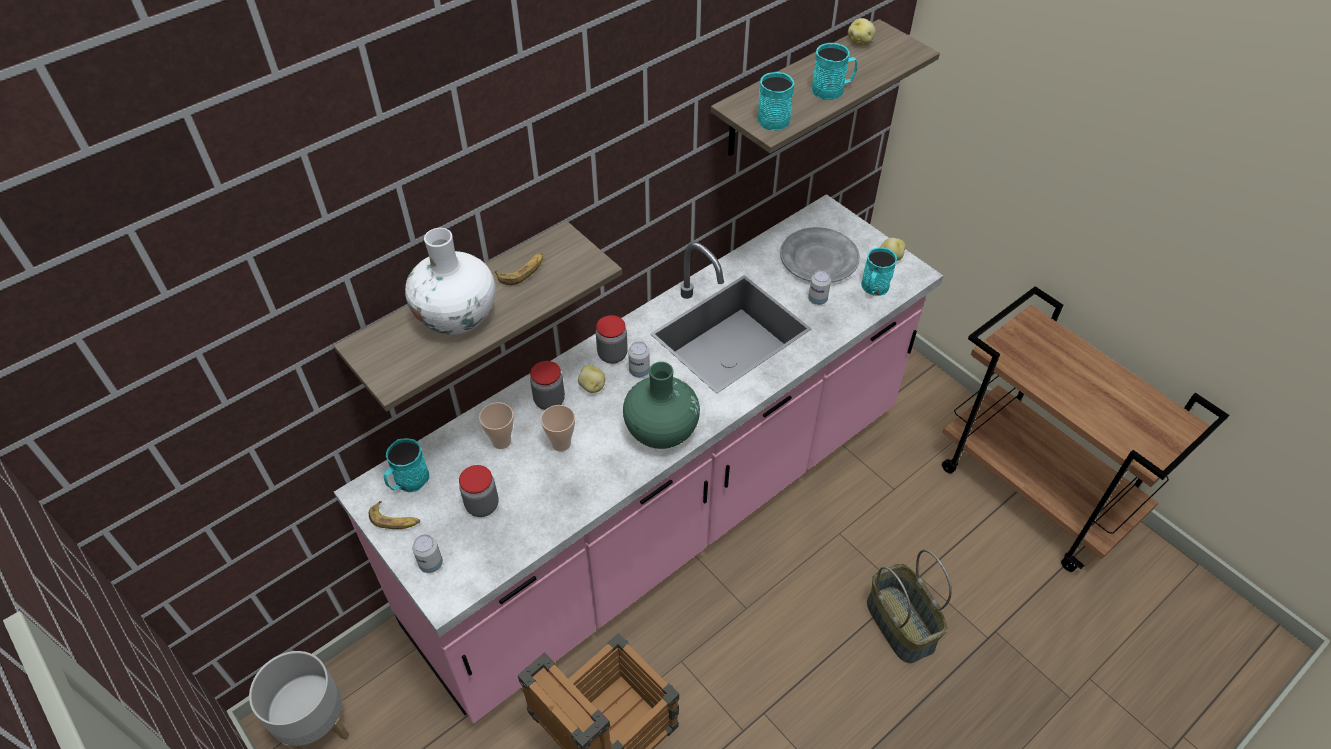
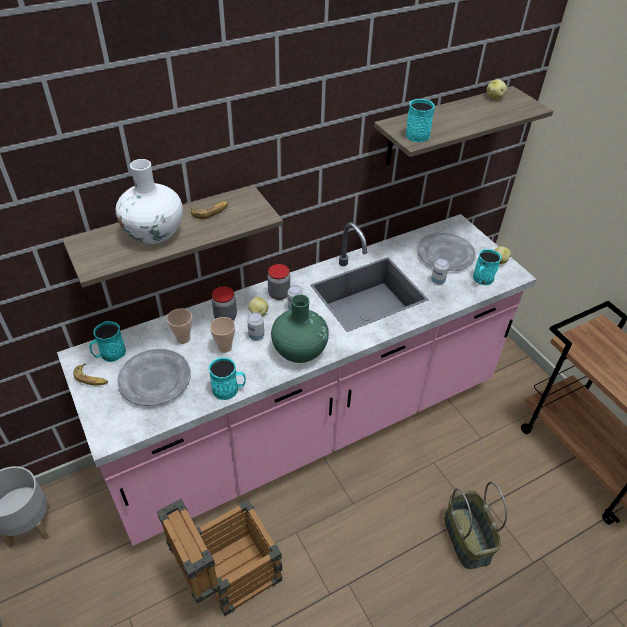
camera: 10 degrees right, 5 degrees down
can [412,534,443,573] -> can moved to [247,312,264,340]
jar [459,465,499,517] -> grey plate [117,349,191,406]
turquoise mug [811,43,857,100] -> turquoise mug moved to [209,357,246,400]

